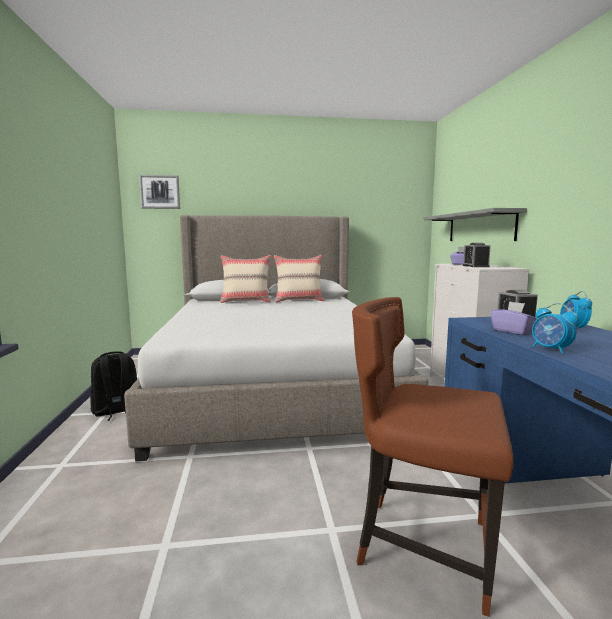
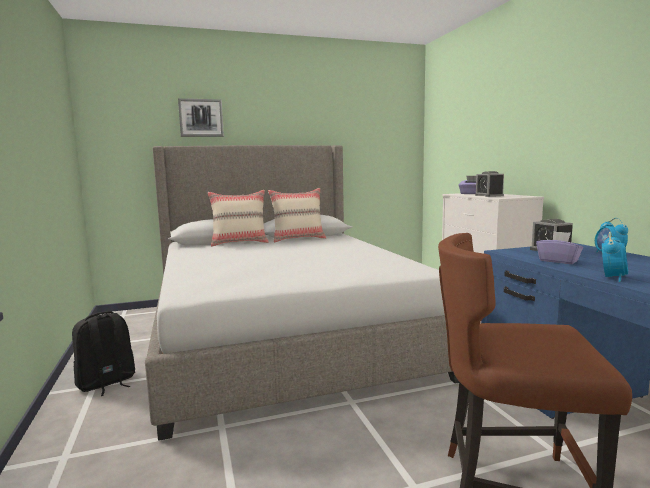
camera: 10 degrees left, 0 degrees up
picture [139,175,180,209] -> picture moved to [178,98,224,137]
grey shelf [423,208,527,241] -> none
alarm clock [532,303,579,354] -> alarm clock turned 105 degrees counterclockwise [602,232,628,282]

